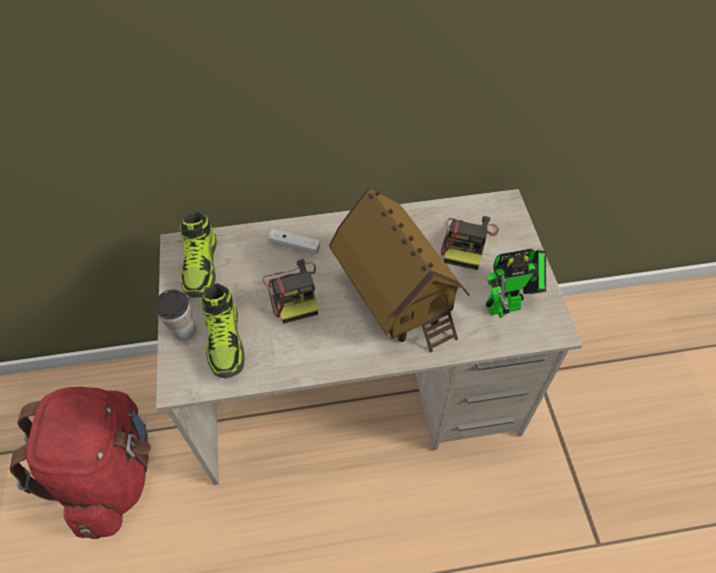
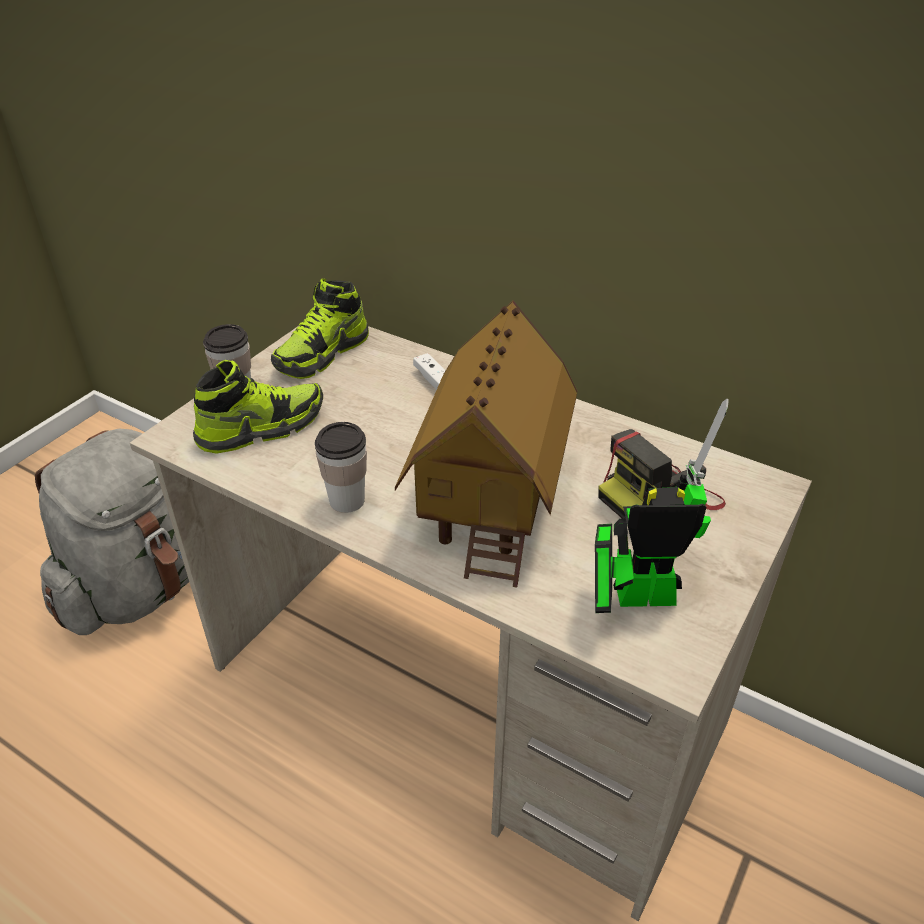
camera: 40 degrees right, 15 degrees down
red backpack [10,387,151,539] -> grey backpack [35,429,189,635]
shoe [202,284,245,378] -> shoe turned 150 degrees counterclockwise [193,360,323,454]
camera [263,259,318,324] -> none
toy robot [486,249,546,318] -> toy robot turned 150 degrees clockwise [595,399,729,613]
none -> cup [315,422,367,513]

